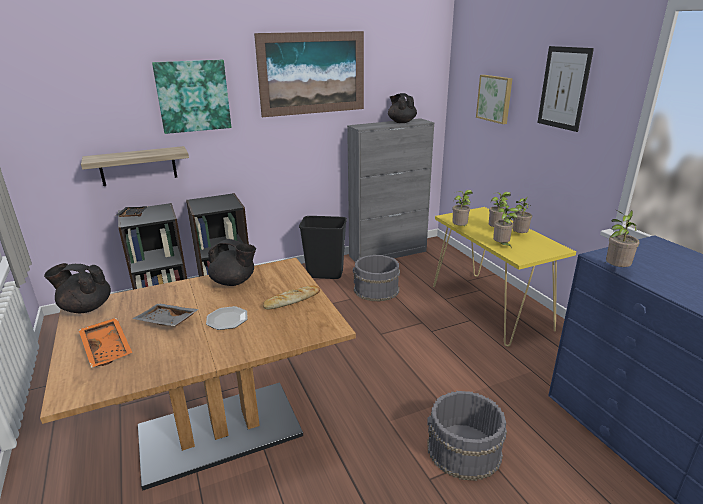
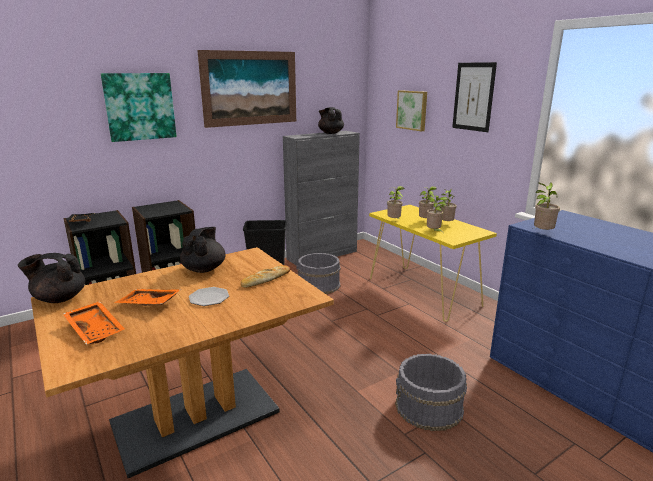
camera: 10 degrees left, 5 degrees down
shelf [81,146,189,186] -> none
grey tray [132,303,199,326] -> orange tray [114,289,182,306]
black teapot [208,239,256,286] -> black teapot turned 90 degrees counterclockwise [180,227,226,273]

